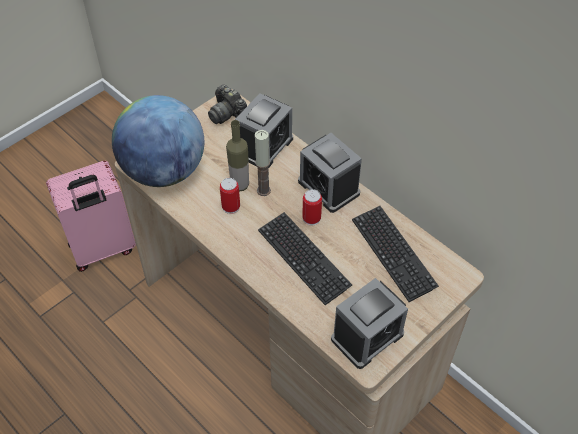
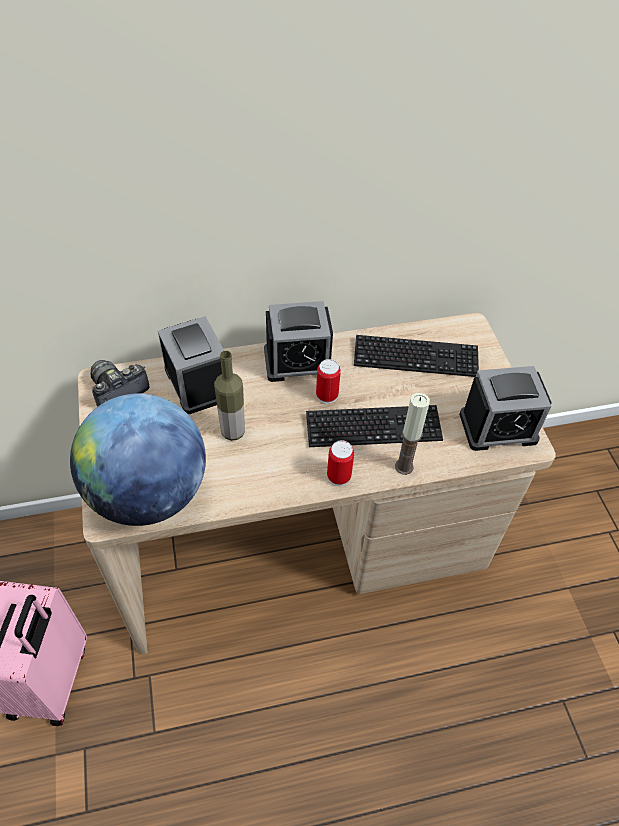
camera: 60 degrees left, 0 degrees up
camera [208,84,247,124] -> camera turned 150 degrees clockwise [90,360,149,406]
can [220,178,240,214] -> can moved to [327,441,354,486]
candle [255,130,271,196] -> candle moved to [395,393,430,475]
alarm clock [331,278,408,369] -> alarm clock turned 90 degrees clockwise [459,366,551,451]

